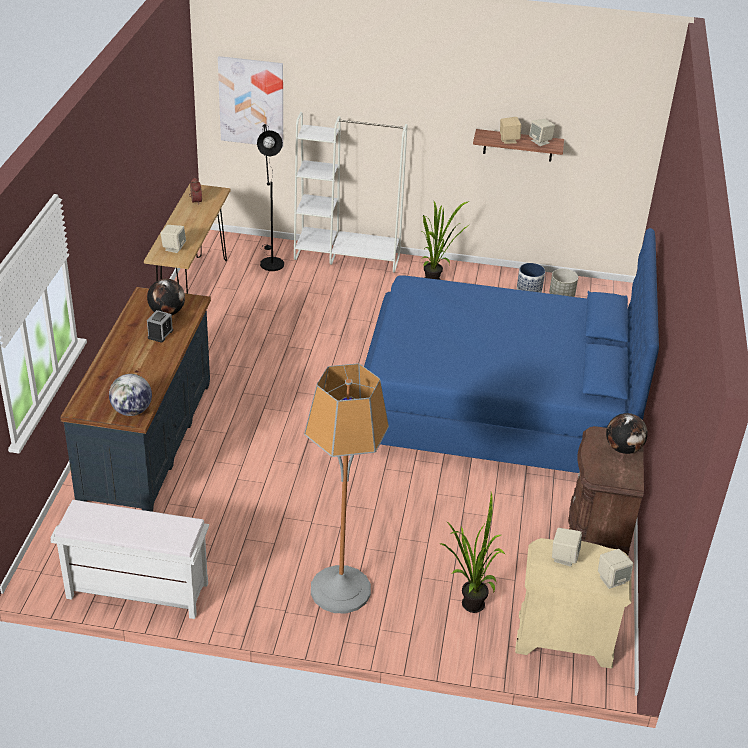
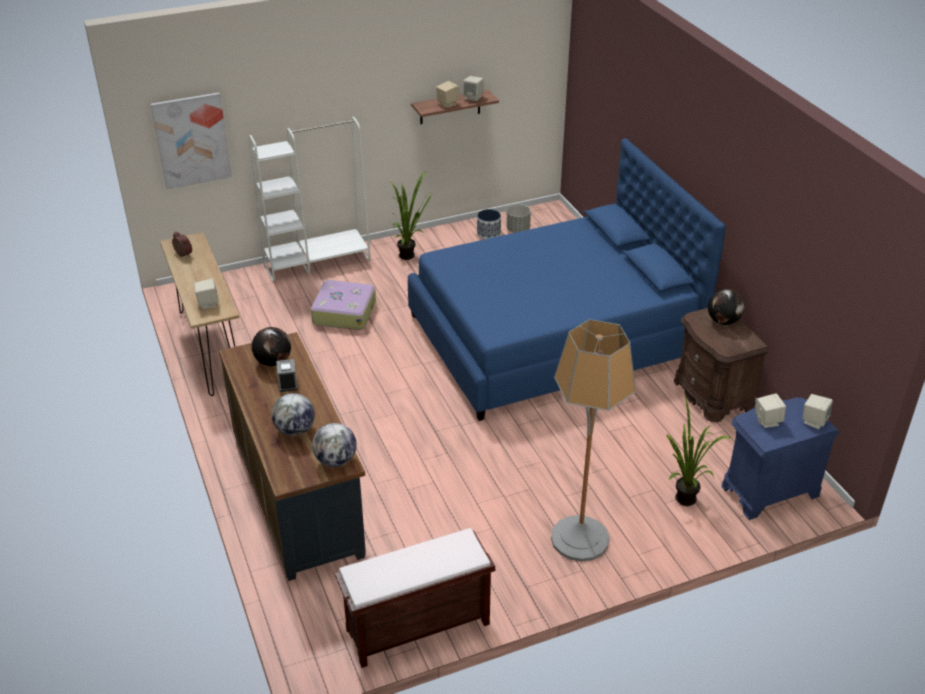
camera: 30 degrees left, 0 degrees up
white bench [50,500,209,619] -> brown bench [335,528,496,668]
black floor lamp [257,124,284,271] -> none
beige nightstand [515,538,631,668] -> blue nightstand [722,397,839,520]
none -> globe [272,393,315,436]
none -> suitcase [311,280,376,330]

